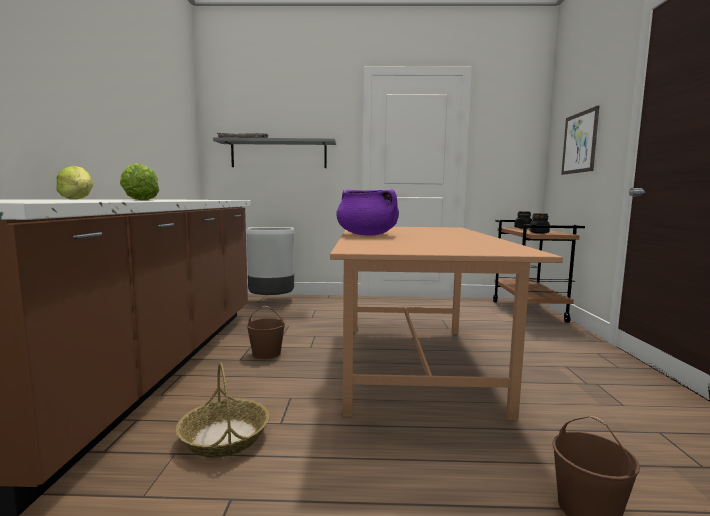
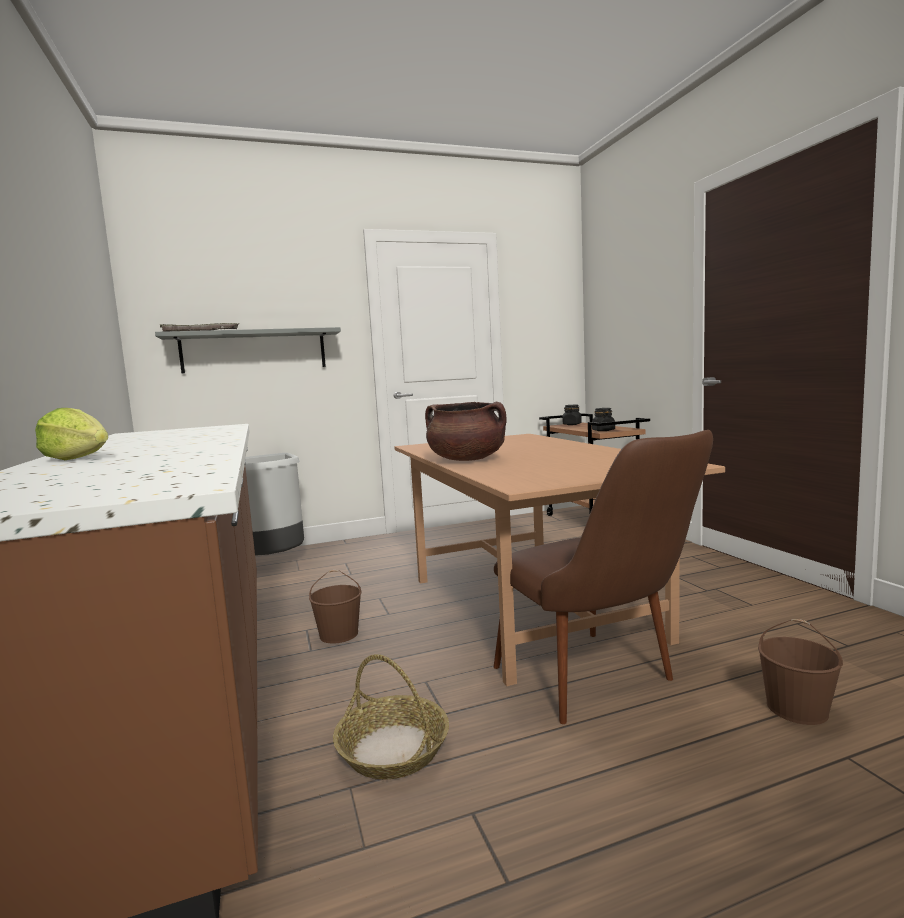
camera: 20 degrees left, 0 degrees up
lettuce [120,164,159,200] -> none
purple cooking pot [336,189,399,236] -> brown cooking pot [425,402,507,461]
picture [561,105,600,175] -> none
none -> brown chair [494,430,713,724]

